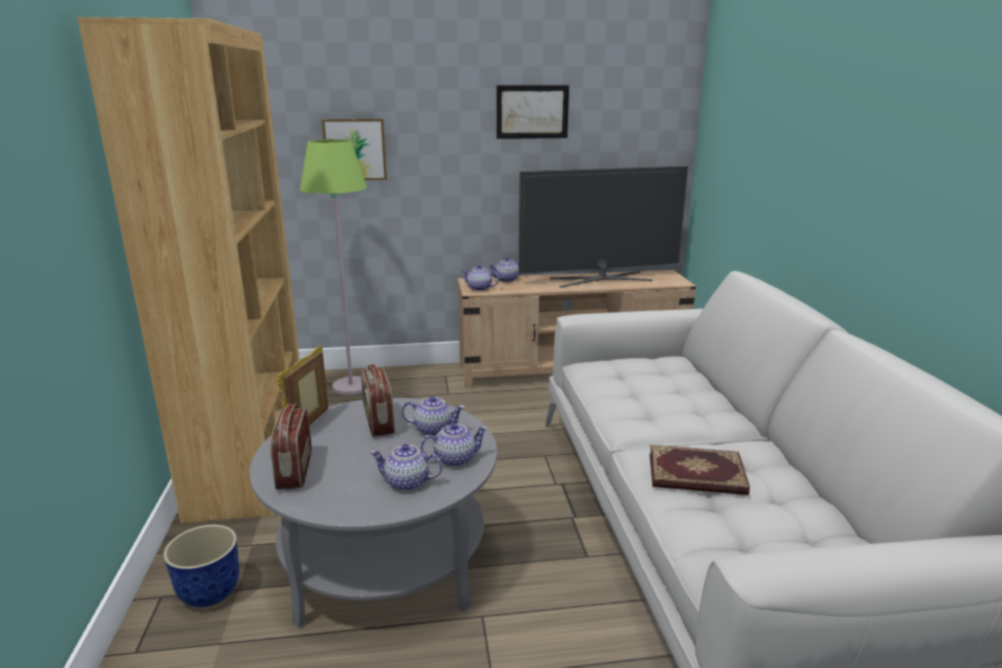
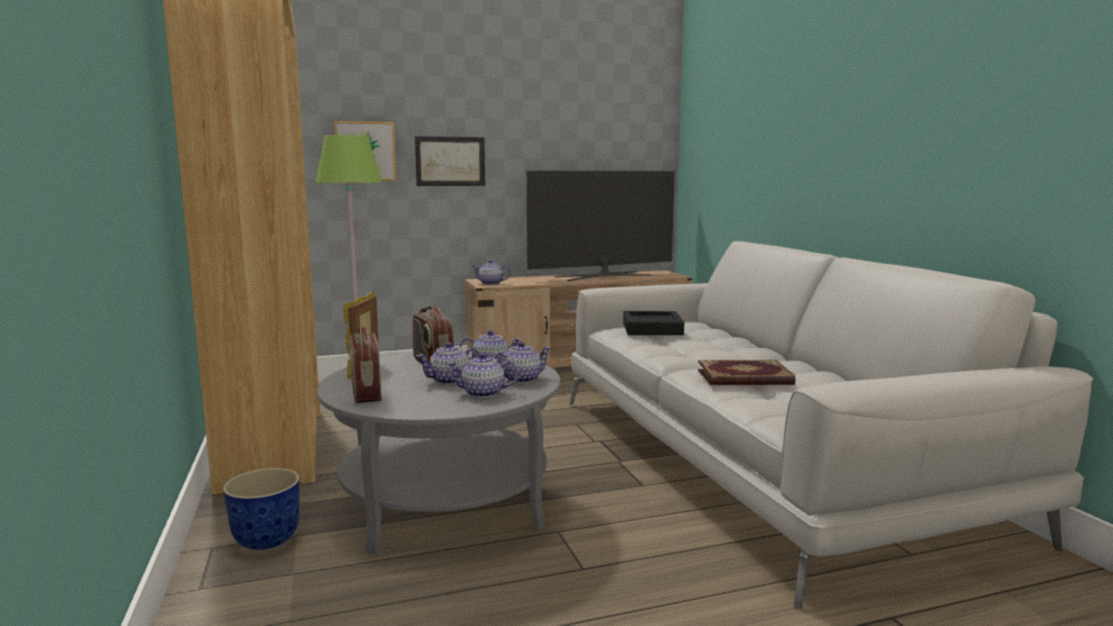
camera: 10 degrees left, 10 degrees down
teapot [488,257,522,282] -> teapot moved to [416,342,480,385]
picture [496,85,569,139] -> picture moved to [415,136,485,186]
none -> black tray [623,311,684,335]

